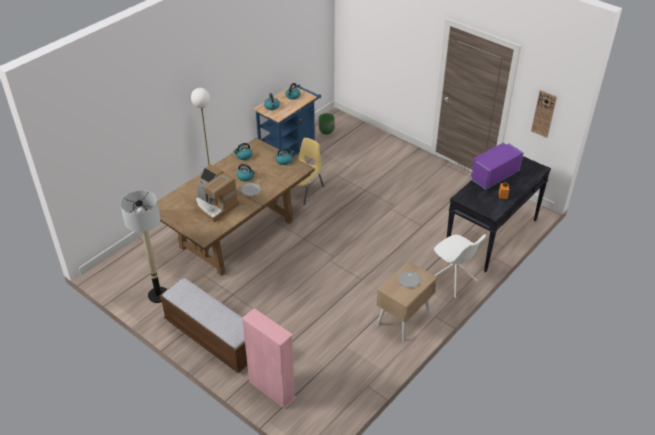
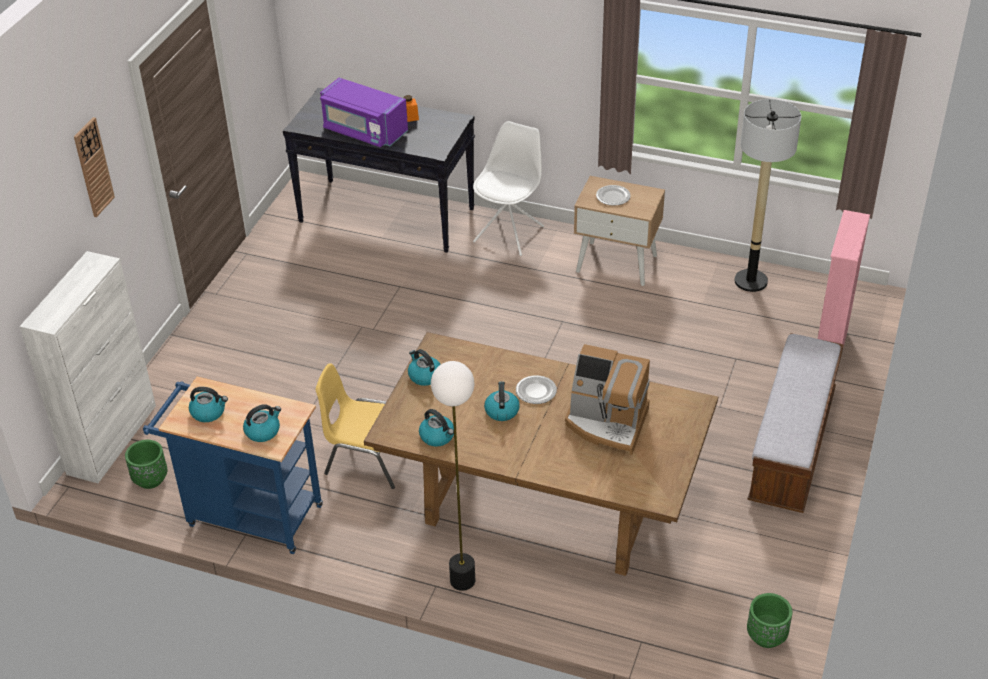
camera: 110 degrees left, 0 degrees up
floor lamp [120,190,167,303] -> floor lamp moved to [735,99,801,292]
coffee machine [194,165,239,223] -> coffee machine turned 90 degrees clockwise [565,344,650,455]
wall clock [531,90,557,138] -> wall clock moved to [74,117,115,217]
none -> white cabinet [19,251,156,483]
none -> green planter [747,593,792,648]

